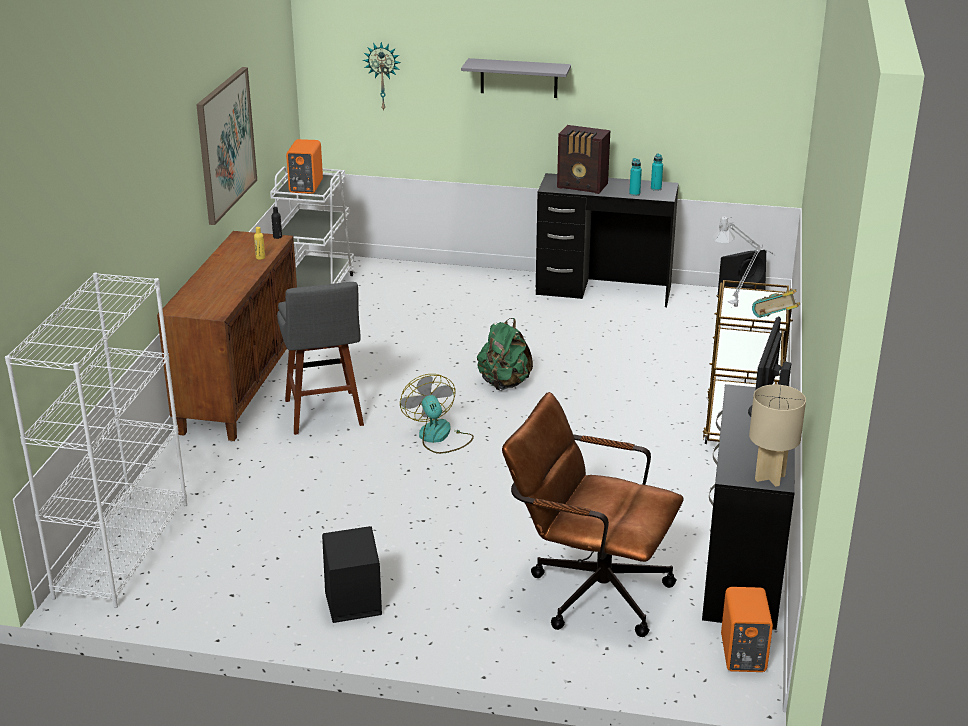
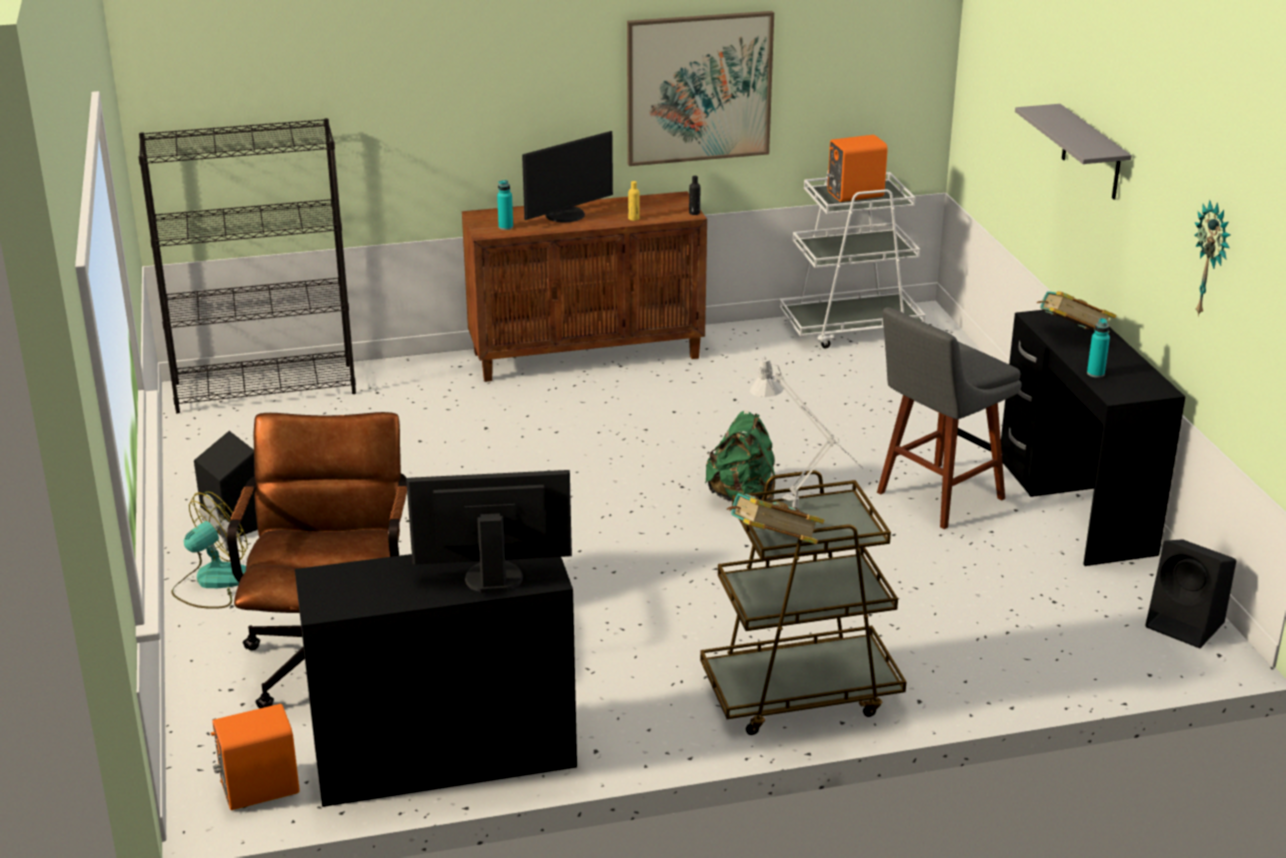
camera: 65 degrees right, 0 degrees up
white bookcase [5,273,187,608] -> black bookcase [138,118,356,413]
grey stool [277,282,364,435] -> grey stool moved to [877,307,1022,529]
wall clock [363,42,401,112] -> wall clock moved to [1194,200,1230,317]
fan [400,374,474,454] -> fan moved to [171,492,248,609]
radio [557,125,610,194] -> book [1037,291,1116,334]
turquoise bottle [651,154,663,191] -> turquoise bottle moved to [497,180,513,230]
beige table lamp [749,384,806,487] -> none
none -> monitor [522,131,613,223]

